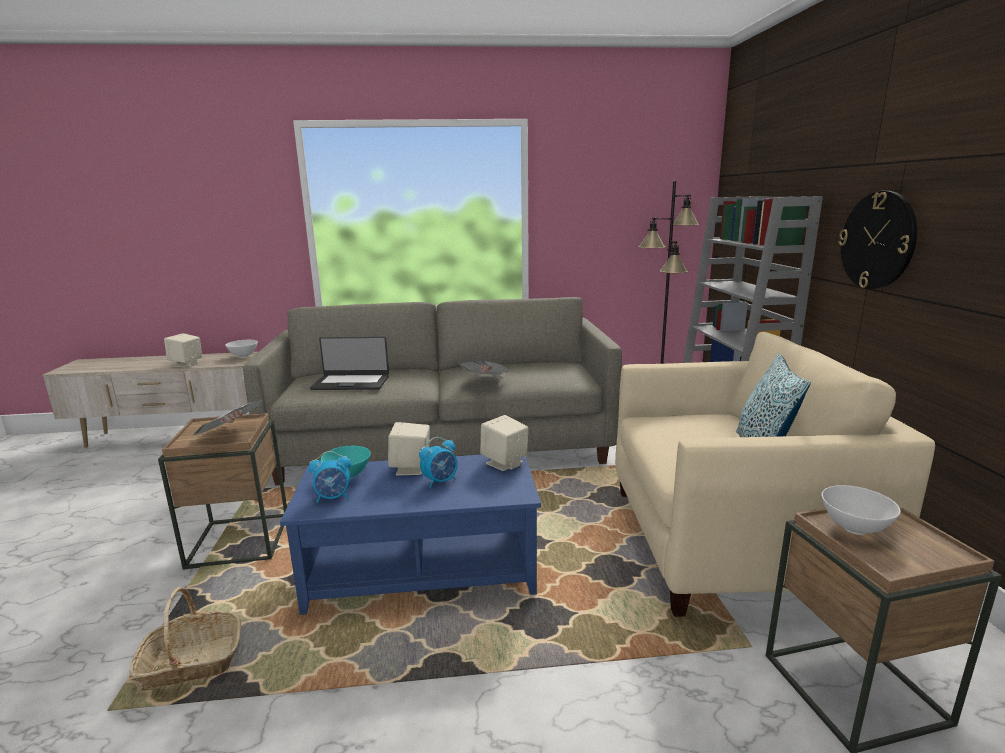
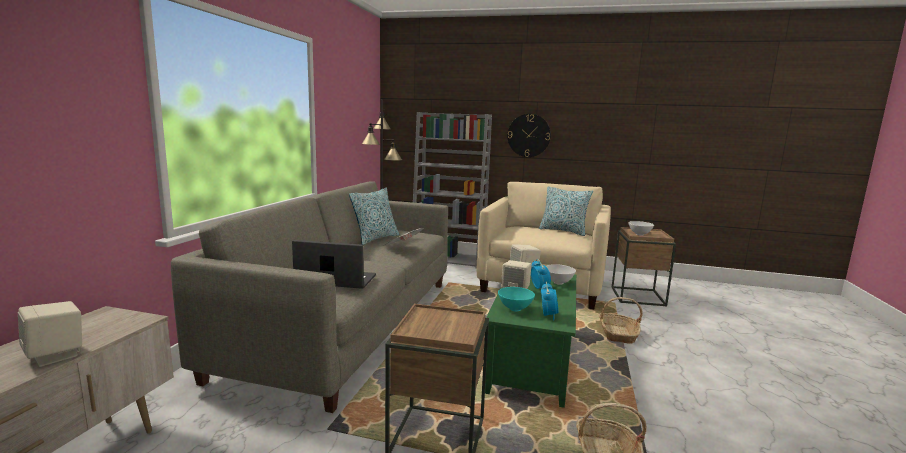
camera: 70 degrees left, 5 degrees down
newspaper [192,400,263,436] -> none
white bowl [225,340,258,358] -> white bowl moved to [546,264,576,285]
blue coffee table [280,455,541,615] -> green coffee table [485,274,576,408]
laptop [310,336,389,390] -> laptop turned 105 degrees counterclockwise [292,240,376,289]
none -> pillow [349,188,399,245]
none -> basket [599,297,643,344]

